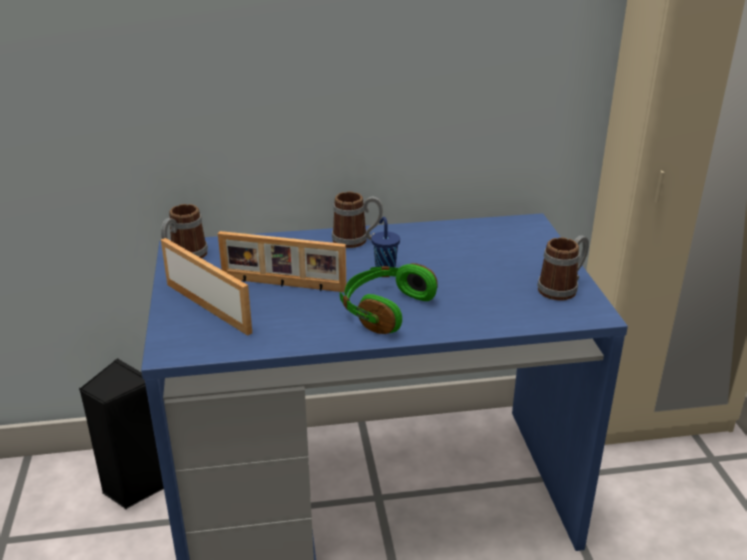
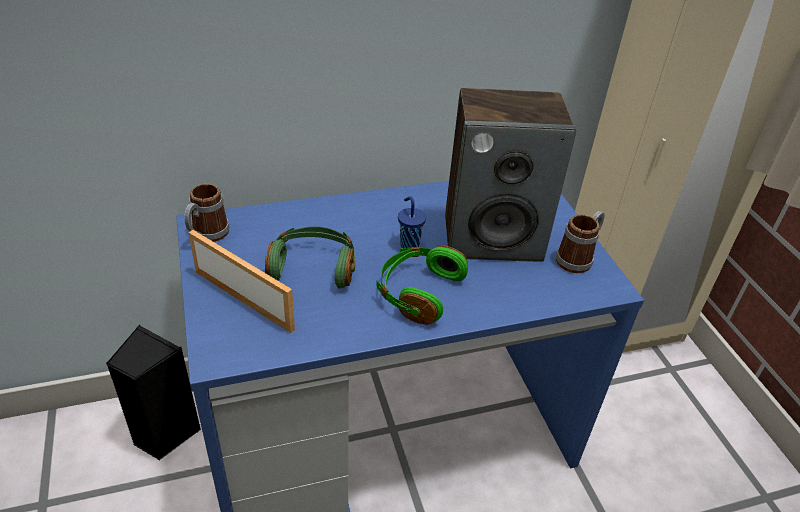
camera: 10 degrees left, 10 degrees up
picture frame [218,231,346,292] -> green headphones [265,226,355,289]
mug [332,192,383,248] -> none
none -> speaker [445,88,576,262]

